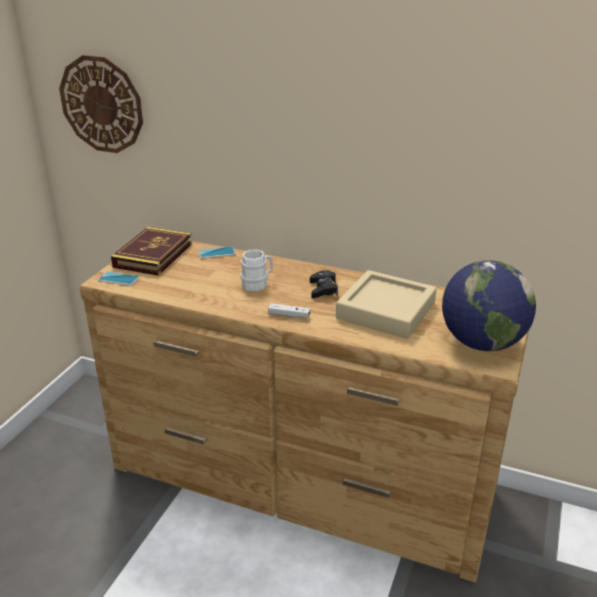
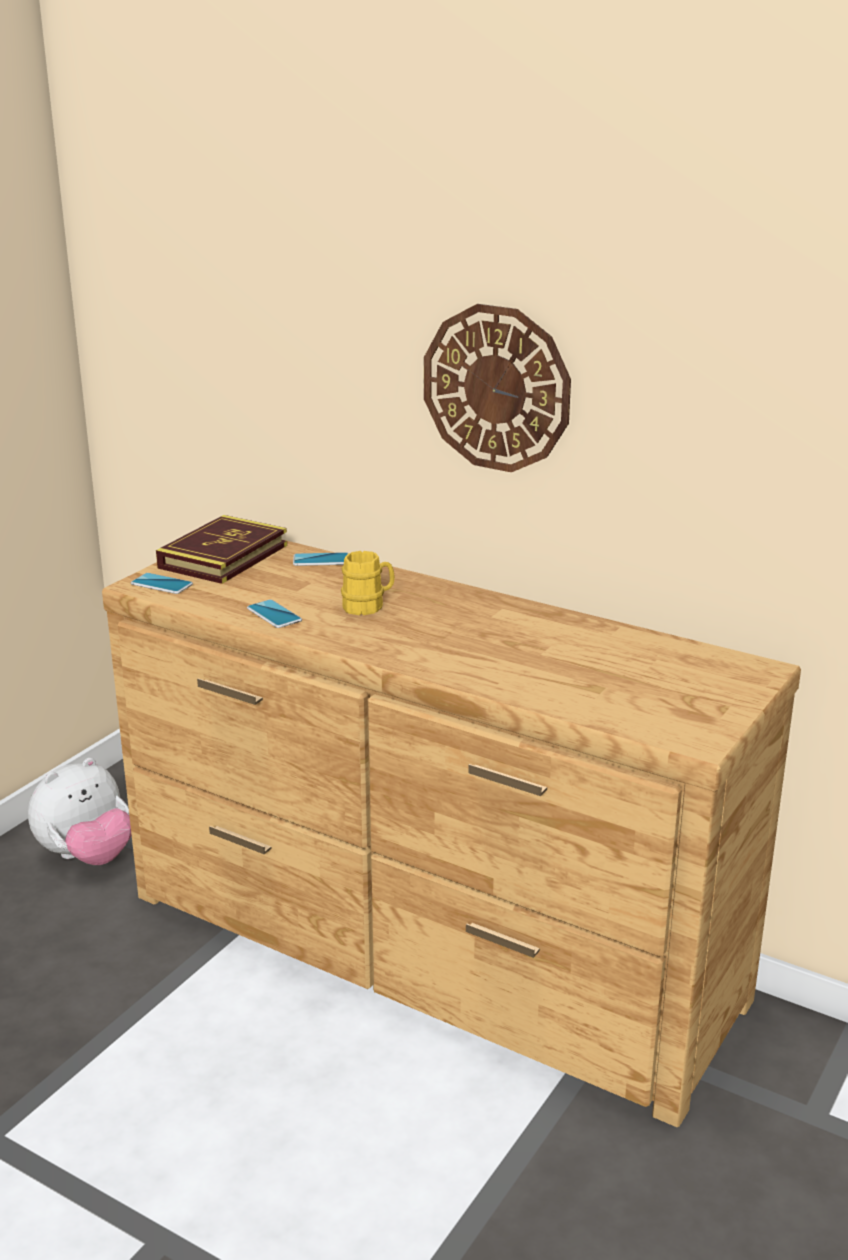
camera: 10 degrees right, 5 degrees down
wall clock [59,55,143,153] -> wall clock moved to [424,304,571,472]
white mug [240,250,273,291] -> yellow mug [341,551,395,615]
white game controller [268,304,310,318] -> none
black game controller [310,270,338,298] -> none
beige tray [336,270,437,338] -> none
globe [442,260,536,351] -> none
none -> plush toy [28,758,131,865]
none -> phone [247,599,302,628]

